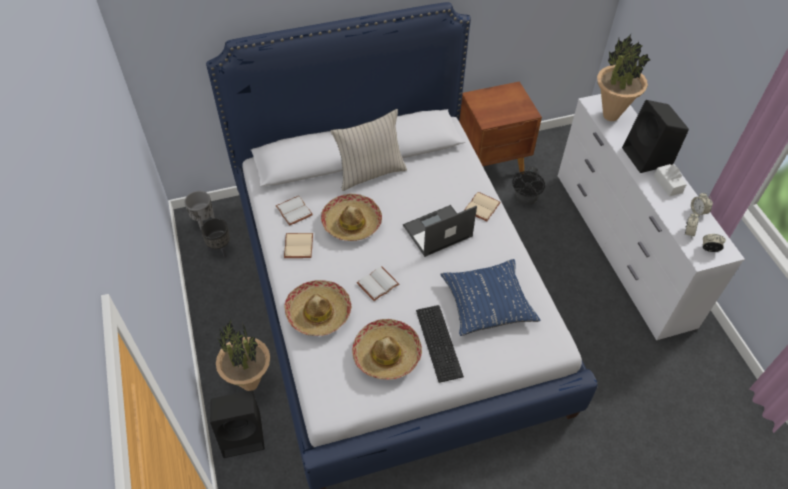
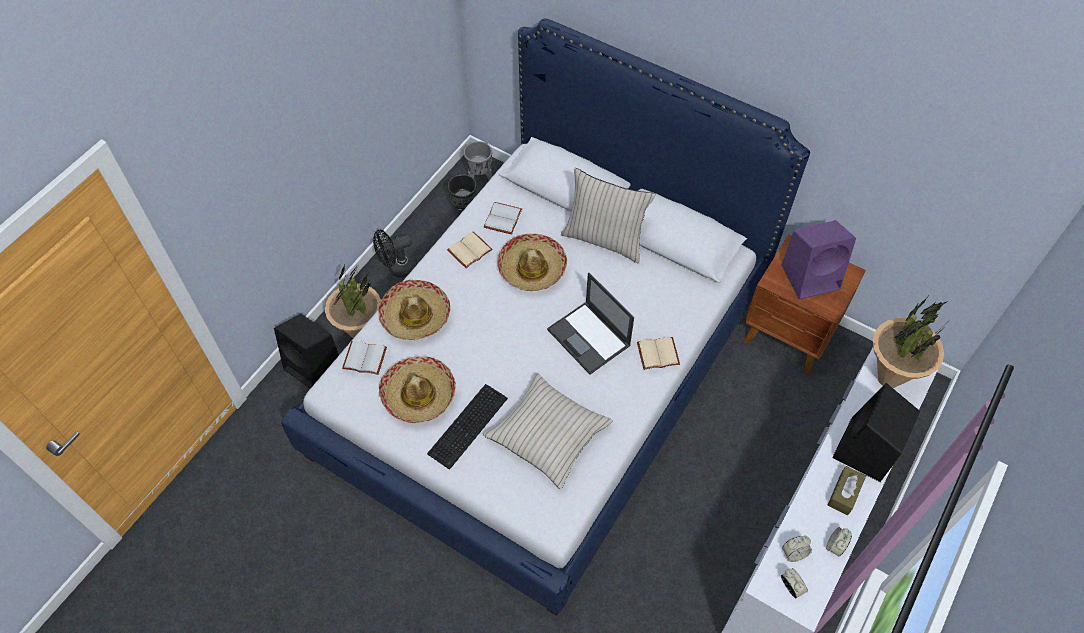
camera: 50 degrees right, 5 degrees up
white book [357,266,399,301] -> white book moved to [342,341,387,375]
laptop [403,205,477,257] -> laptop turned 150 degrees counterclockwise [547,273,634,375]
blue pillow [440,259,540,336] -> beige pillow [483,373,613,489]
black fan [513,166,545,205] -> black fan moved to [373,230,417,277]
white tissue box [653,164,687,197] -> brown tissue box [828,466,866,515]
none -> purple speaker [782,220,856,300]

